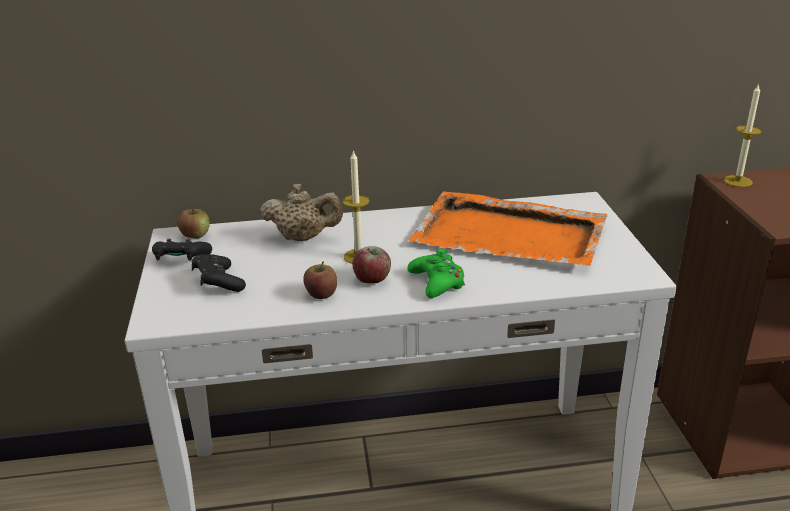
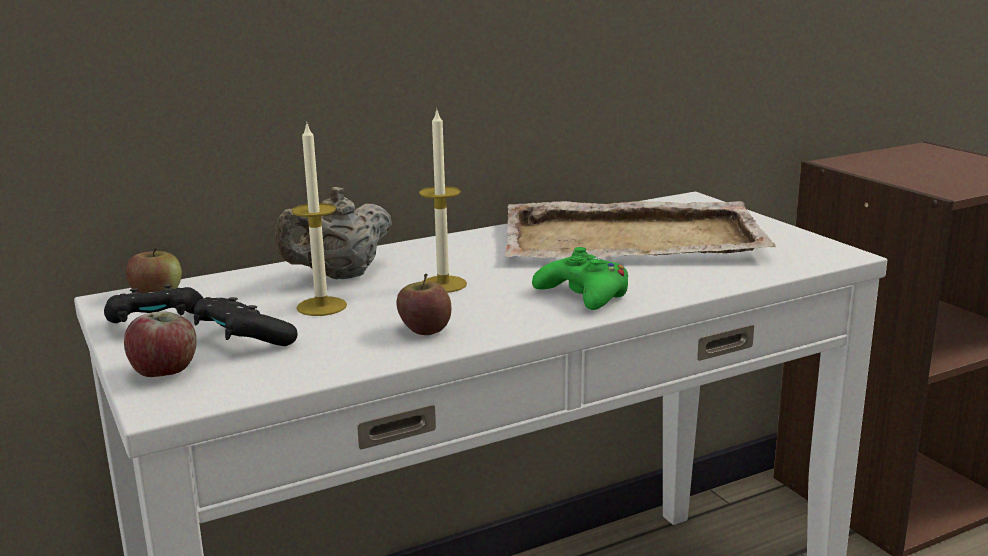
camera: 20 degrees left, 10 degrees down
beige teapot [260,184,343,241] -> beige teapot turned 150 degrees clockwise [275,187,392,279]
apple [353,246,391,284] -> apple moved to [124,311,197,377]
orange tray [408,191,607,266] -> beige tray [505,201,776,258]
candle [724,83,762,187] -> candle moved to [292,121,347,316]

